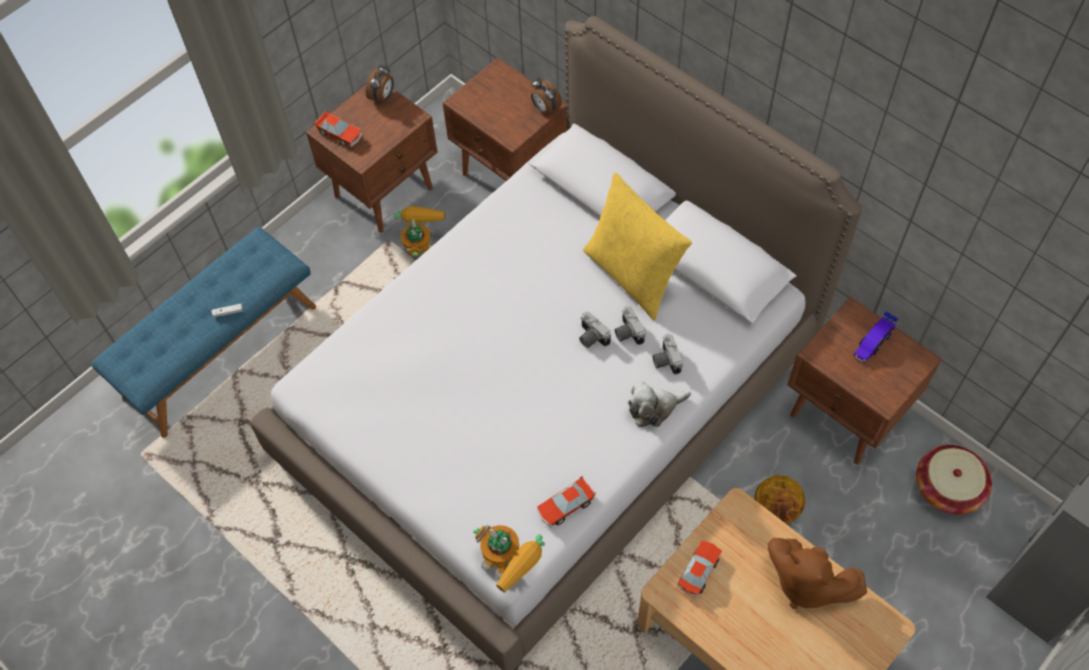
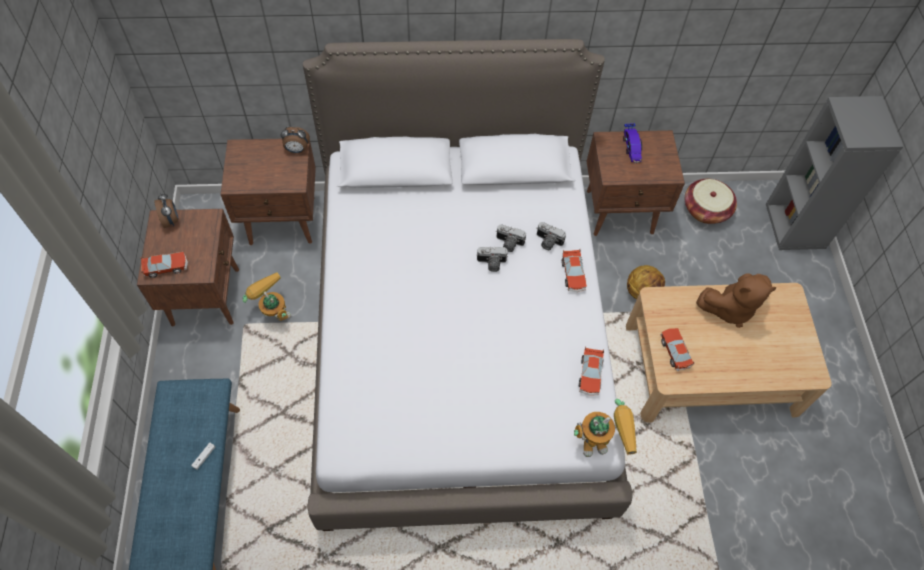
camera: 50 degrees left, 0 degrees up
yellow pillow [583,172,692,321] -> none
plush toy [627,382,691,427] -> toy car [562,249,587,292]

